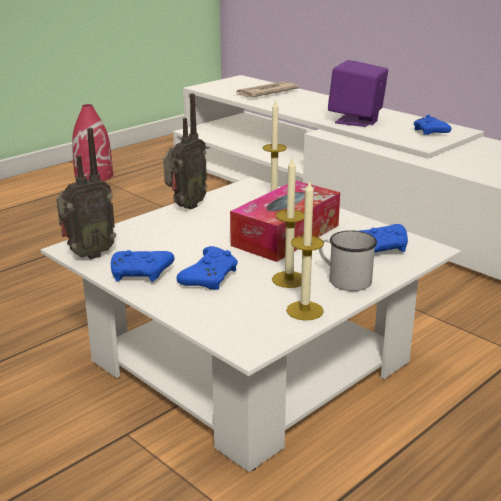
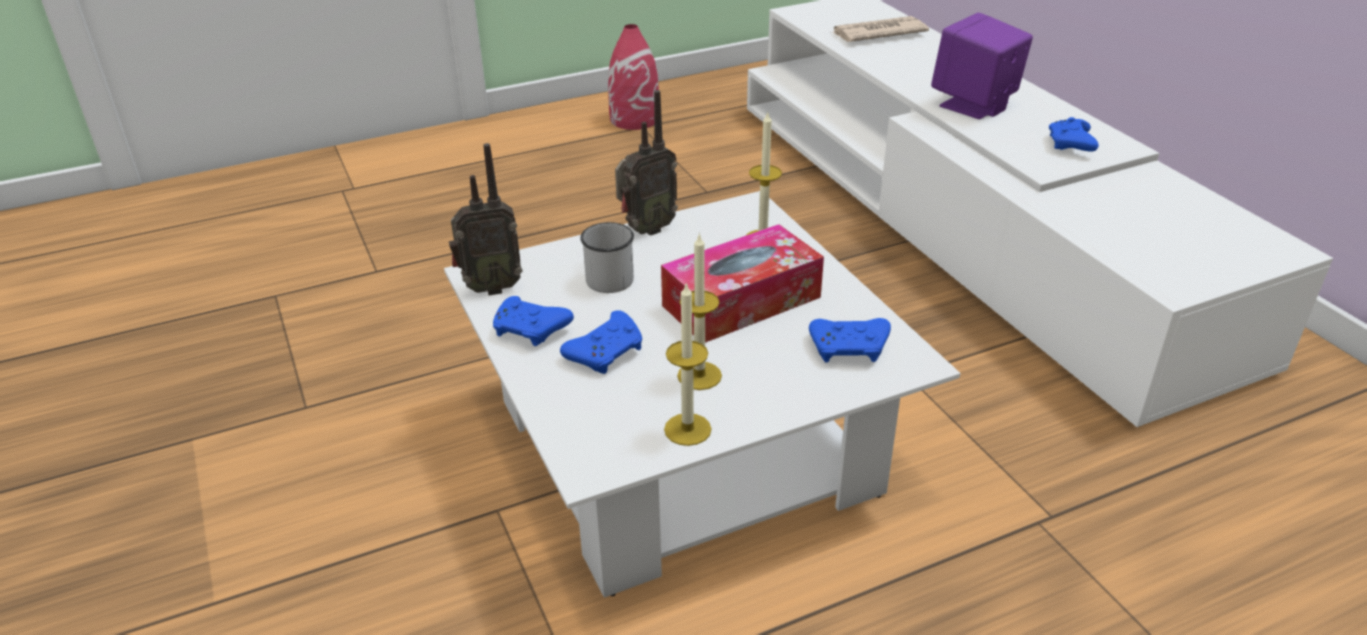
camera: 20 degrees right, 10 degrees up
white mug [319,230,377,291] -> white mug moved to [580,222,634,293]

